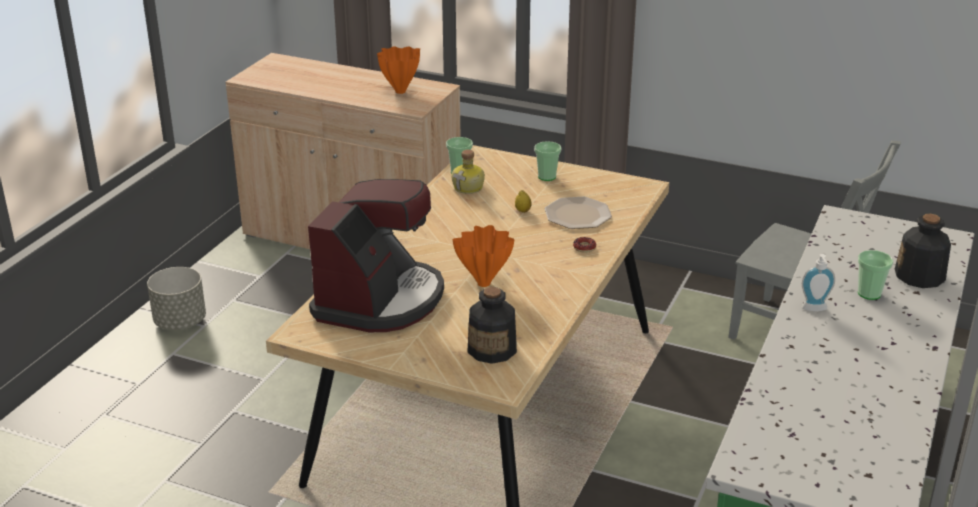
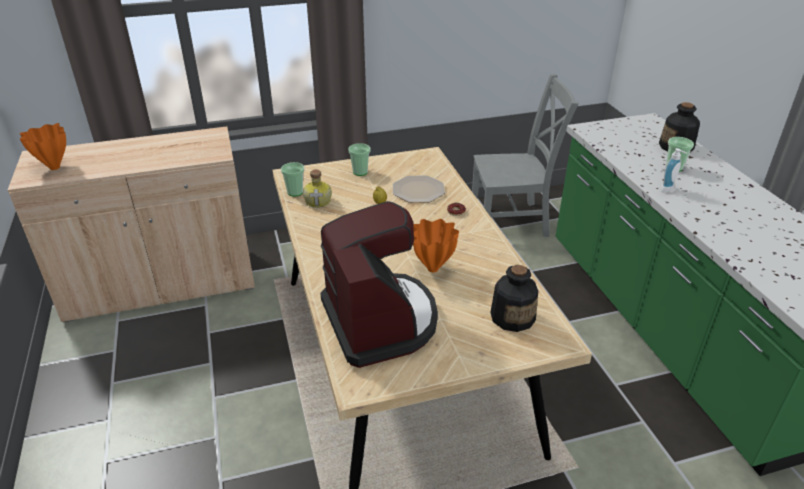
camera: 40 degrees left, 5 degrees up
grey planter [147,267,206,330] -> none
orange vase [377,46,420,94] -> orange vase moved to [20,123,66,170]

